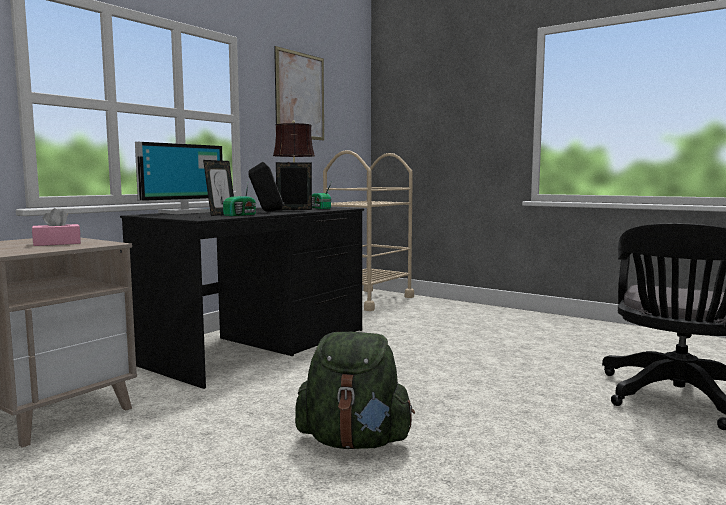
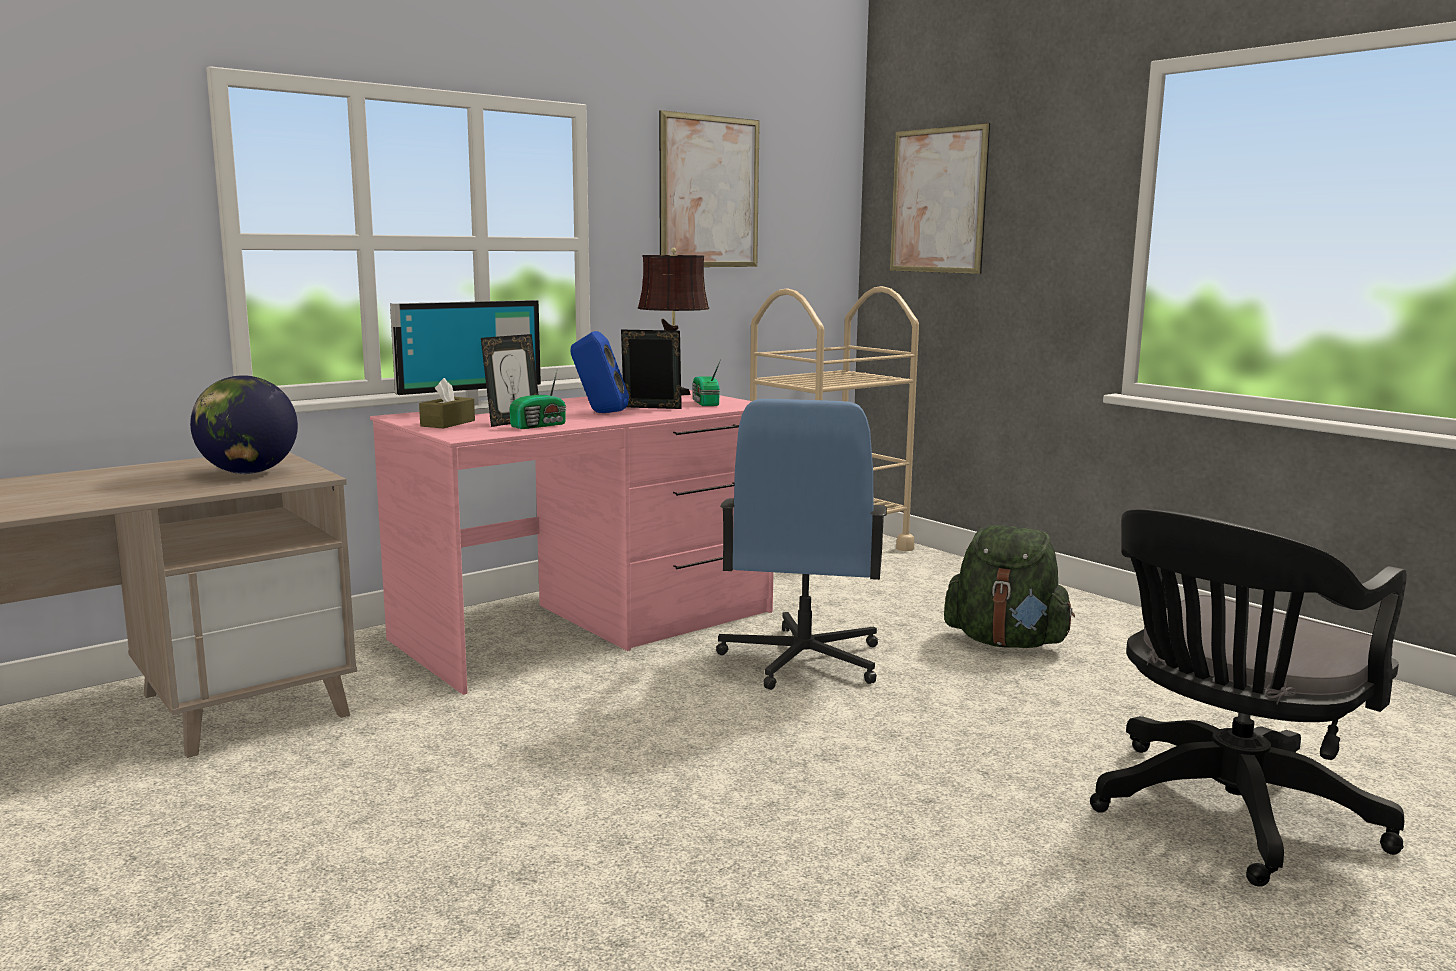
camera: 15 degrees right, 5 degrees up
pink tissue box [32,208,81,246] -> globe [190,375,298,474]
black desk [120,207,364,389] -> pink desk [370,390,773,695]
black speaker [248,162,284,212] -> blue speaker [571,331,629,413]
green backpack [295,332,415,449] -> green backpack moved to [944,525,1075,648]
none -> brown tissue box [419,378,475,429]
none -> blue office chair [716,399,887,690]
none -> picture [890,123,990,274]

